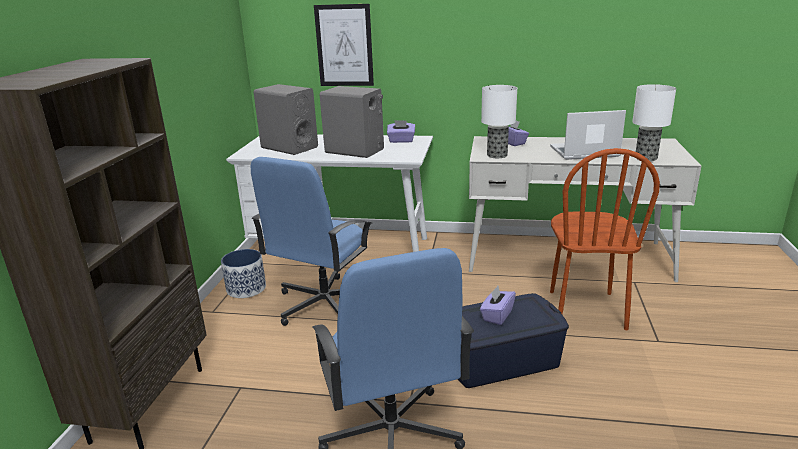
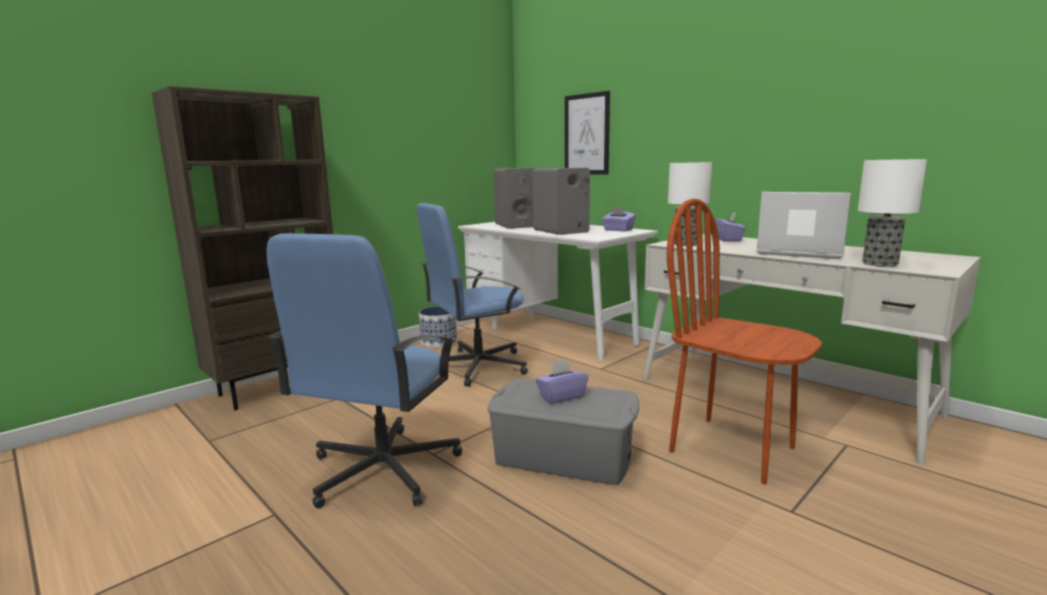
camera: 35 degrees right, 10 degrees down
blue storage box [458,293,569,388] -> grey storage box [488,379,640,485]
brown chair [550,148,660,330] -> brown chair turned 90 degrees clockwise [667,198,822,484]

